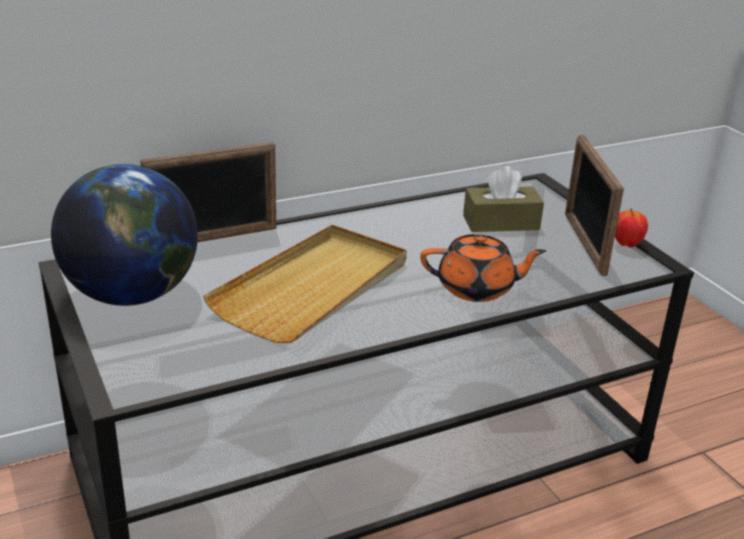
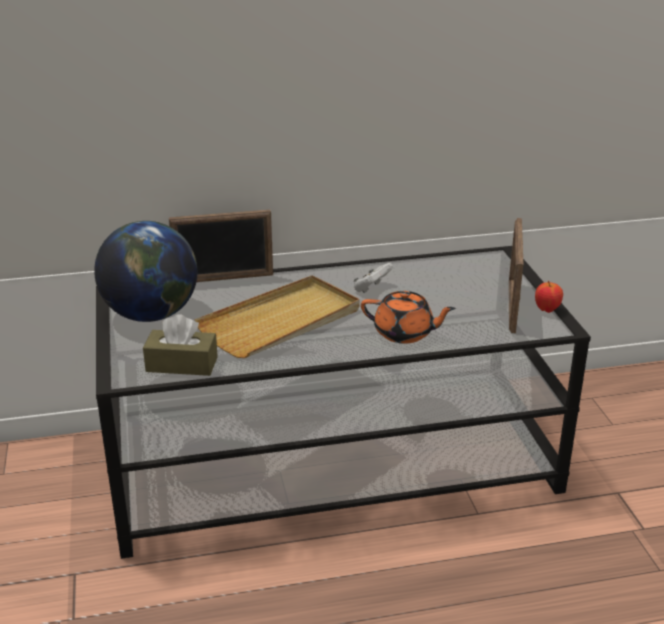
camera: 15 degrees right, 0 degrees up
brown tissue box [463,166,544,232] -> brown tissue box moved to [143,314,218,376]
none -> white game controller [354,263,393,293]

